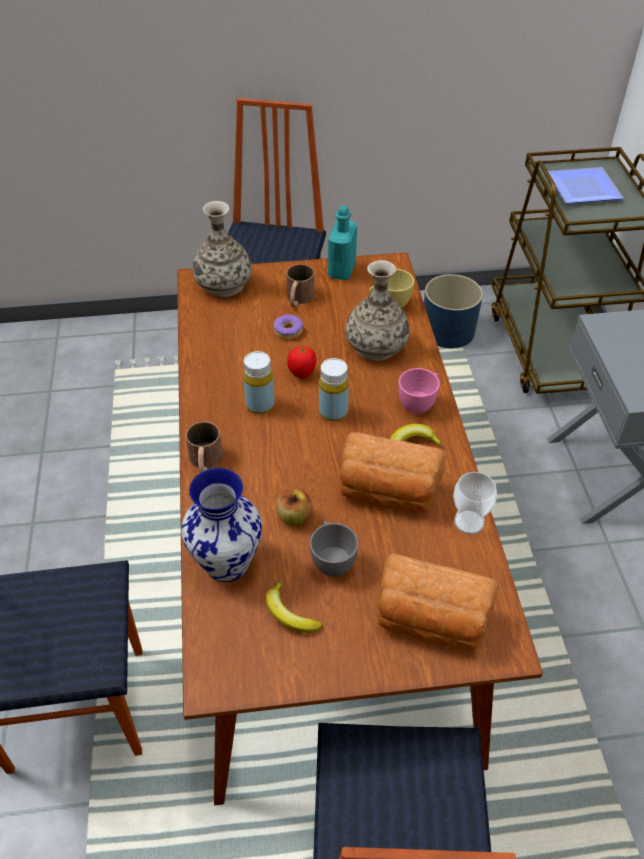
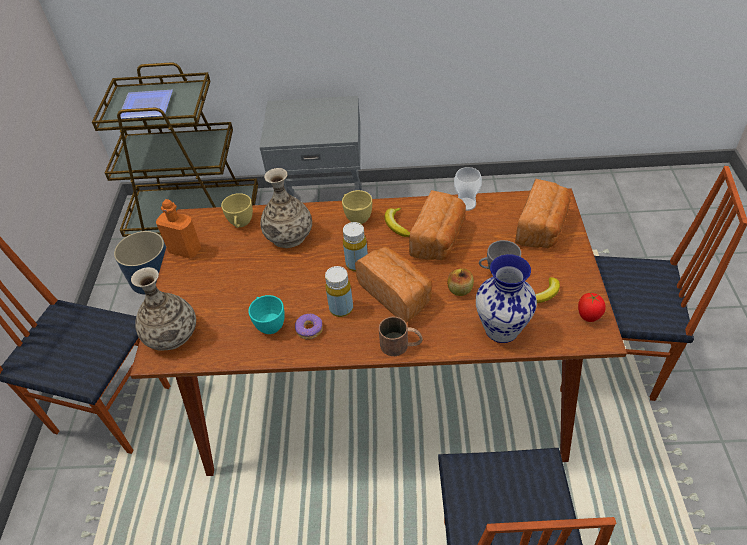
camera: 80 degrees left, 0 degrees up
donut [274,315,303,340] -> donut moved to [295,314,323,340]
brown mug [286,264,315,307] -> none
tomato [287,345,316,379] -> tomato moved to [578,293,606,322]
turquoise bottle [328,206,357,280] -> orange bottle [156,199,201,259]
pink cup [398,368,440,414] -> yellow cup [342,190,372,224]
none -> turquoise cup [248,295,285,334]
none -> bread [355,247,432,323]

